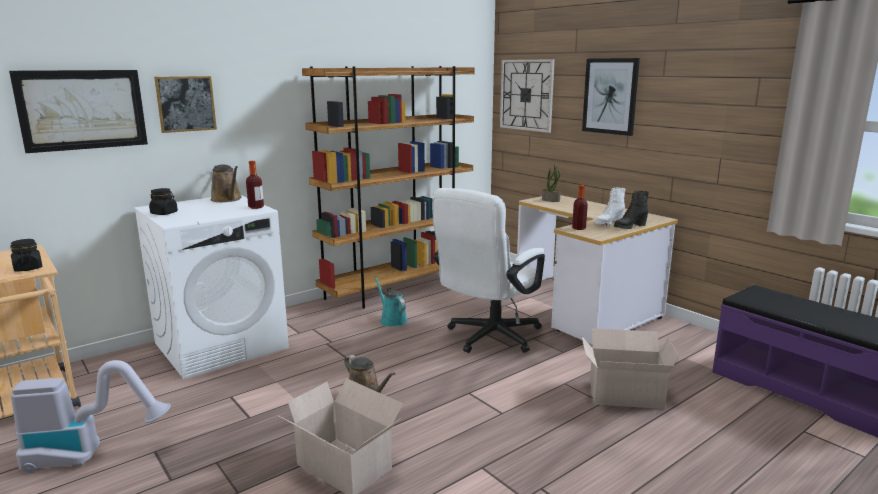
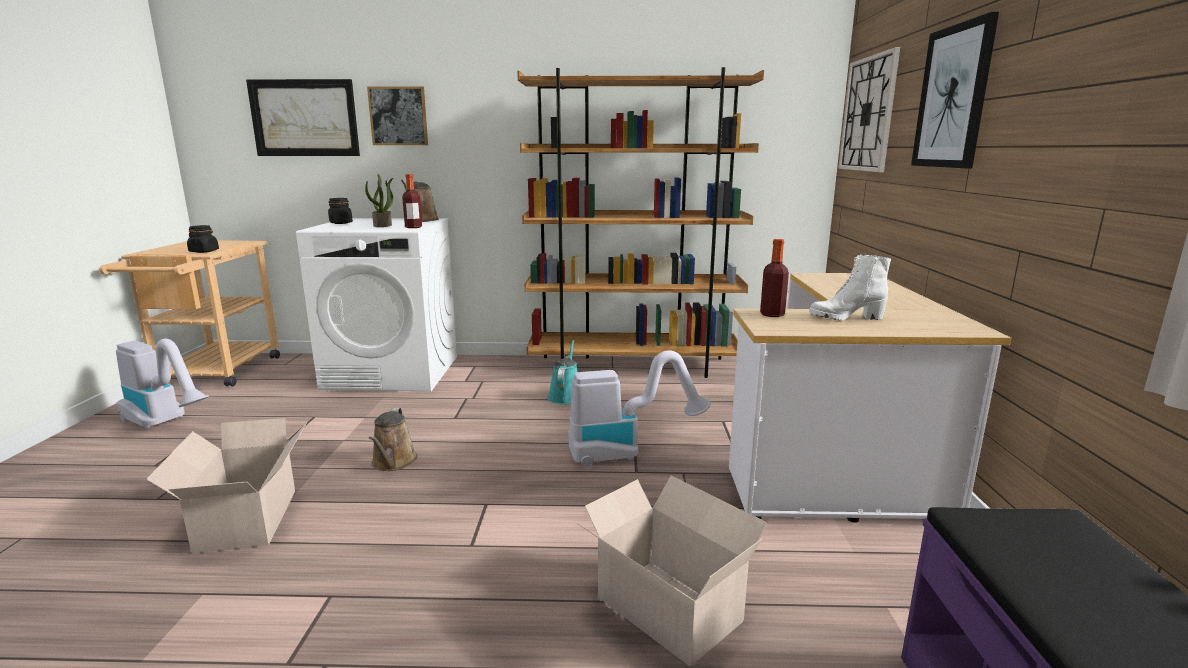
camera: 40 degrees right, 0 degrees up
white office chair [432,188,545,353] -> vacuum cleaner [569,350,711,468]
potted plant [542,165,561,202] -> potted plant moved to [365,174,393,227]
black boot [614,191,649,229] -> none

